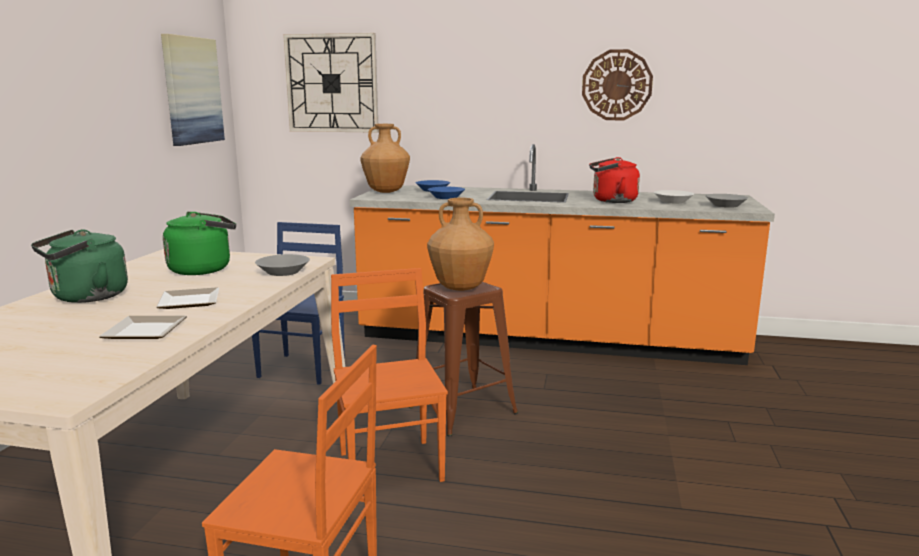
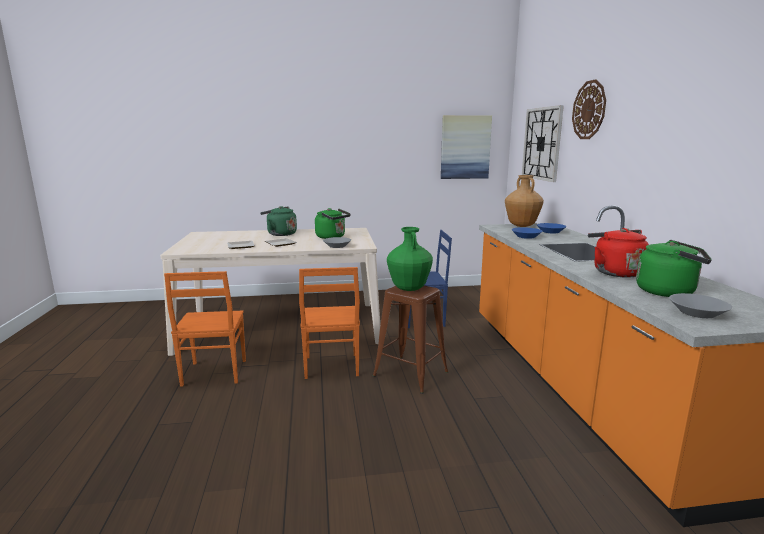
camera: 70 degrees right, 0 degrees up
orange chair [331,268,448,482] -> orange chair turned 120 degrees clockwise [299,267,360,379]
brown vase [427,198,494,291] -> green vase [387,227,433,291]
wall clock [582,49,653,120] -> wall clock moved to [572,80,606,139]
white bowl [654,190,694,204] -> green kettle [636,240,712,297]

